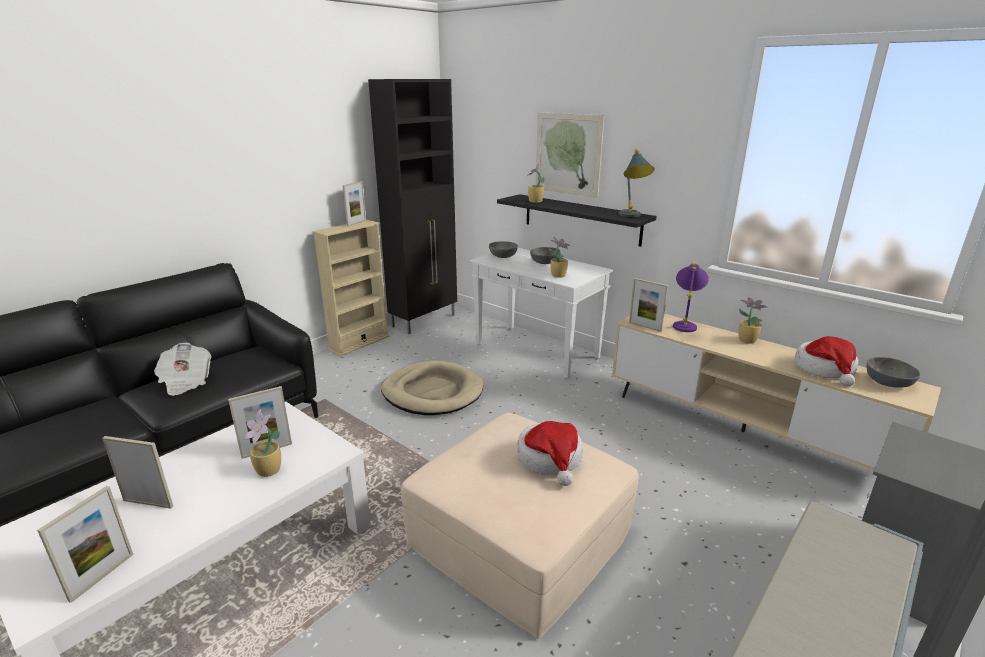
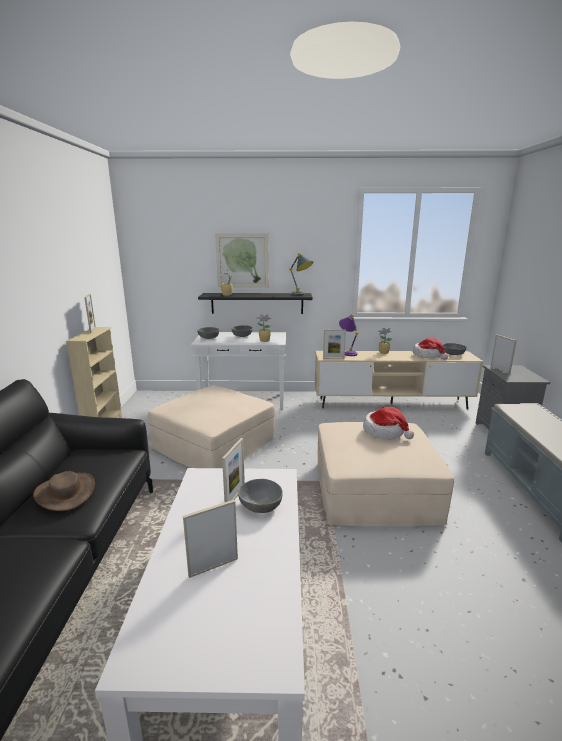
camera: 40 degrees left, 5 degrees down
picture frame [37,486,133,603] -> picture frame moved to [491,335,517,374]
newspaper [154,343,212,396] -> brown hat [33,471,95,511]
potted plant [244,409,281,477] -> grey bowl [238,479,282,513]
black cabinet [368,79,457,334] -> none
beige dog bed [381,361,483,415] -> beige ottoman [148,386,275,468]

